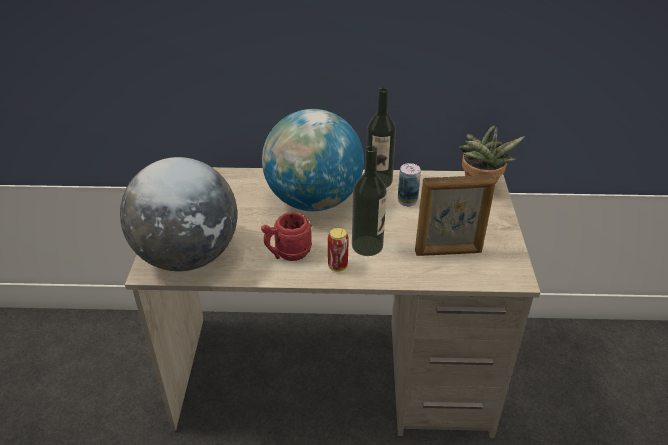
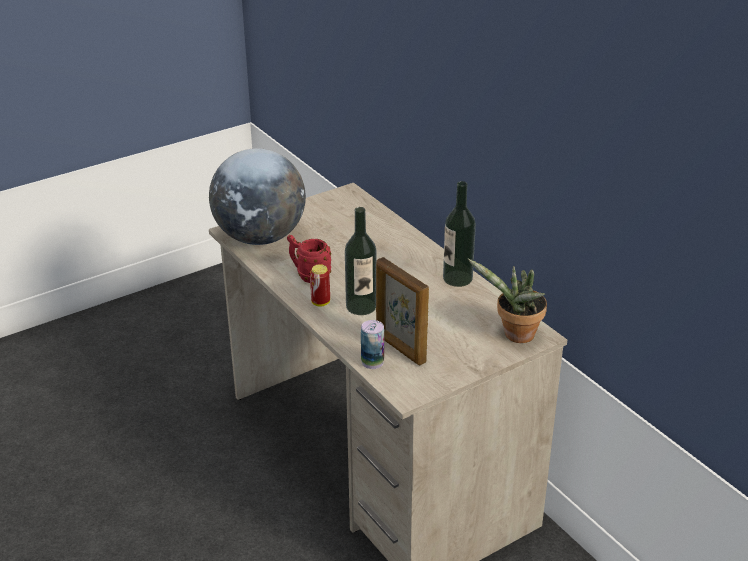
camera: 55 degrees right, 5 degrees down
globe [262,109,364,211] -> none
can [398,163,421,207] -> can moved to [361,320,384,369]

